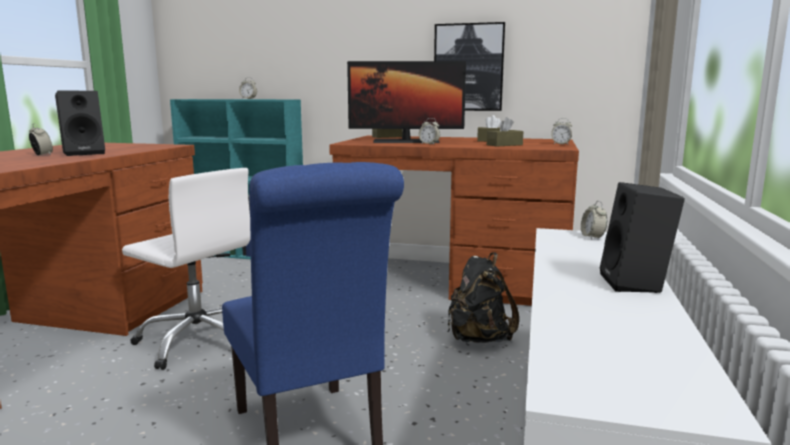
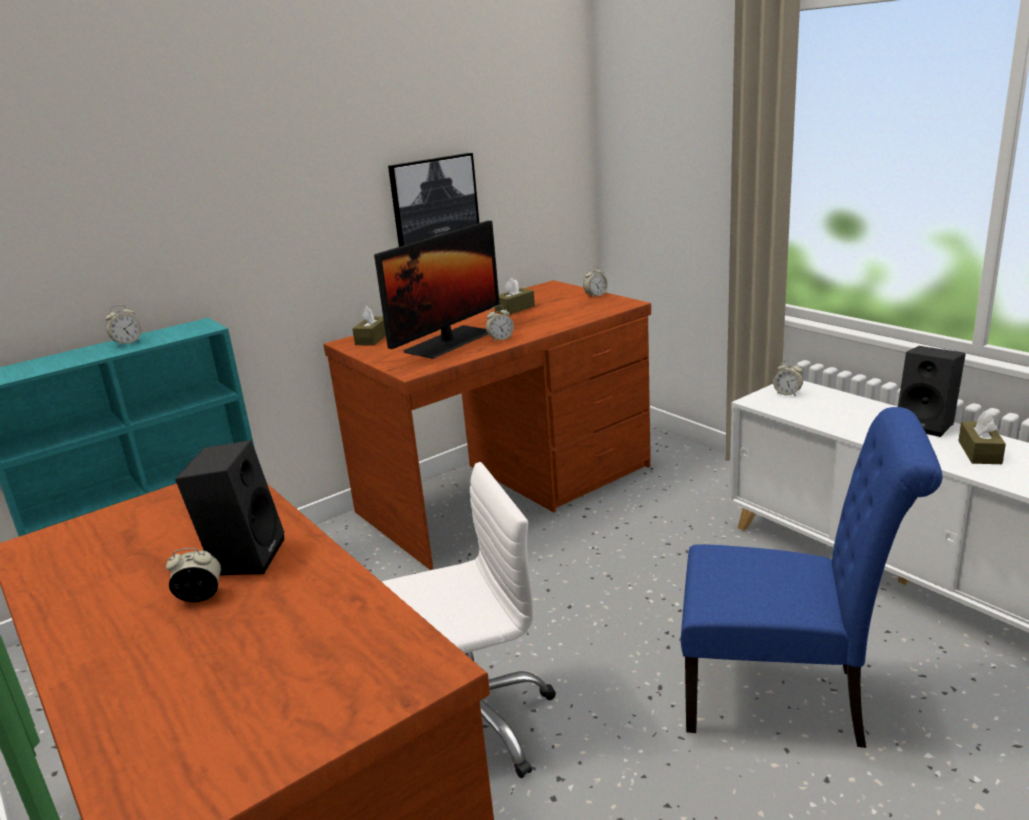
camera: 50 degrees left, 10 degrees up
black backpack [448,252,519,343] -> none
brown tissue box [487,117,523,147] -> brown tissue box moved to [958,412,1006,464]

